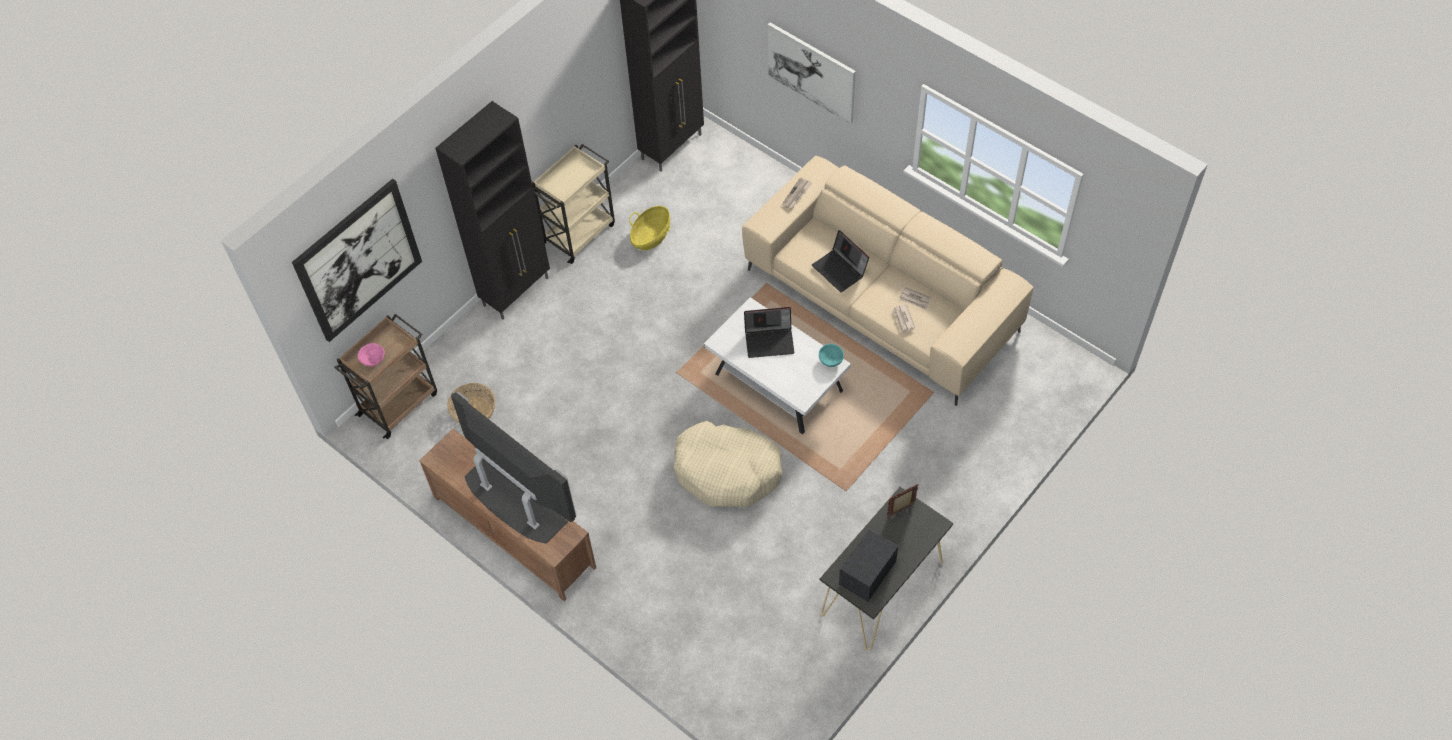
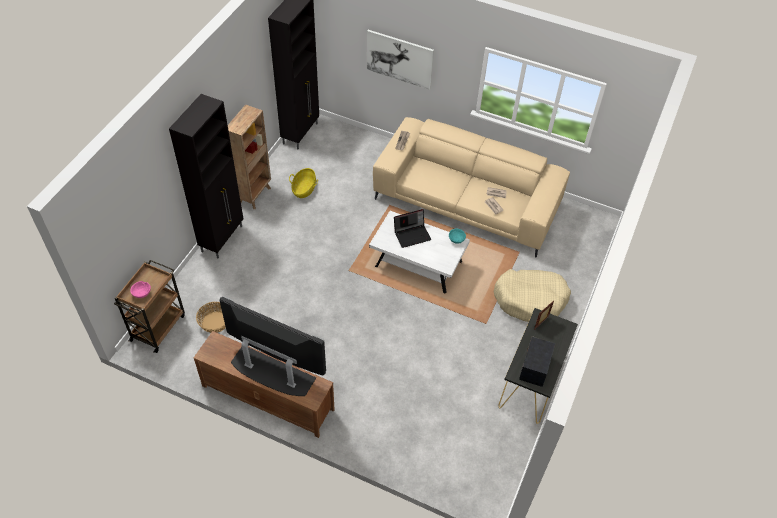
camera: 20 degrees left, 5 degrees down
picture [292,179,422,342] -> none
beige cart [532,144,615,264] -> brown bookcase [228,104,271,209]
beige dog bed [674,421,782,507] -> beige dog bed moved to [494,269,571,322]
laptop [812,230,869,292] -> none

